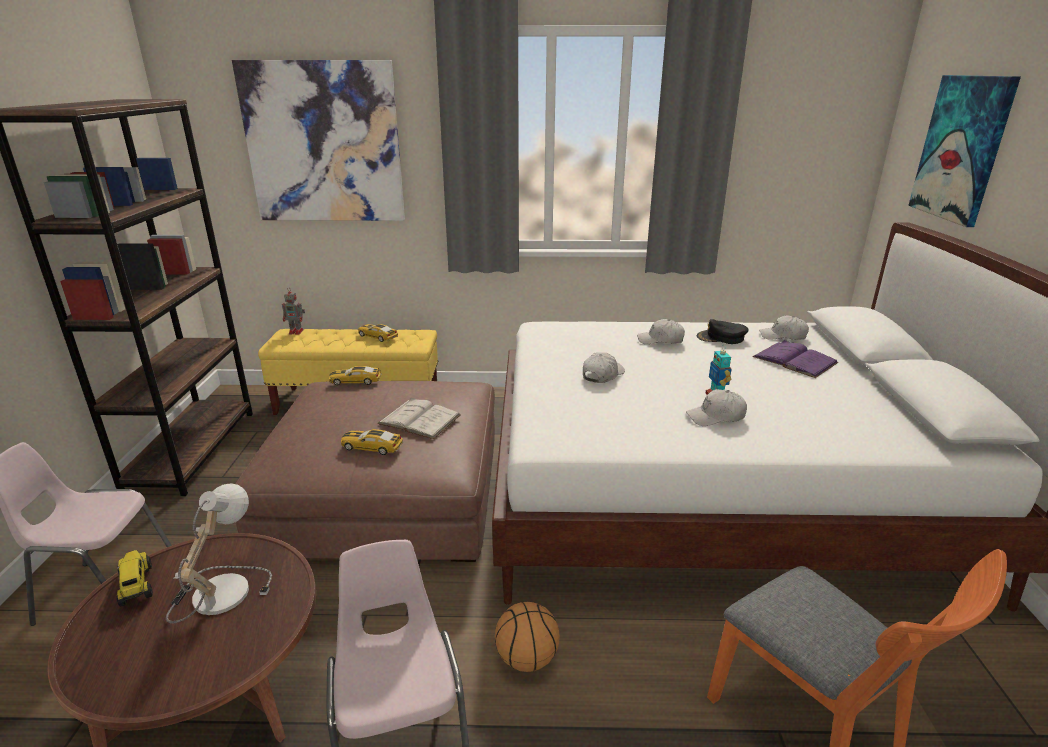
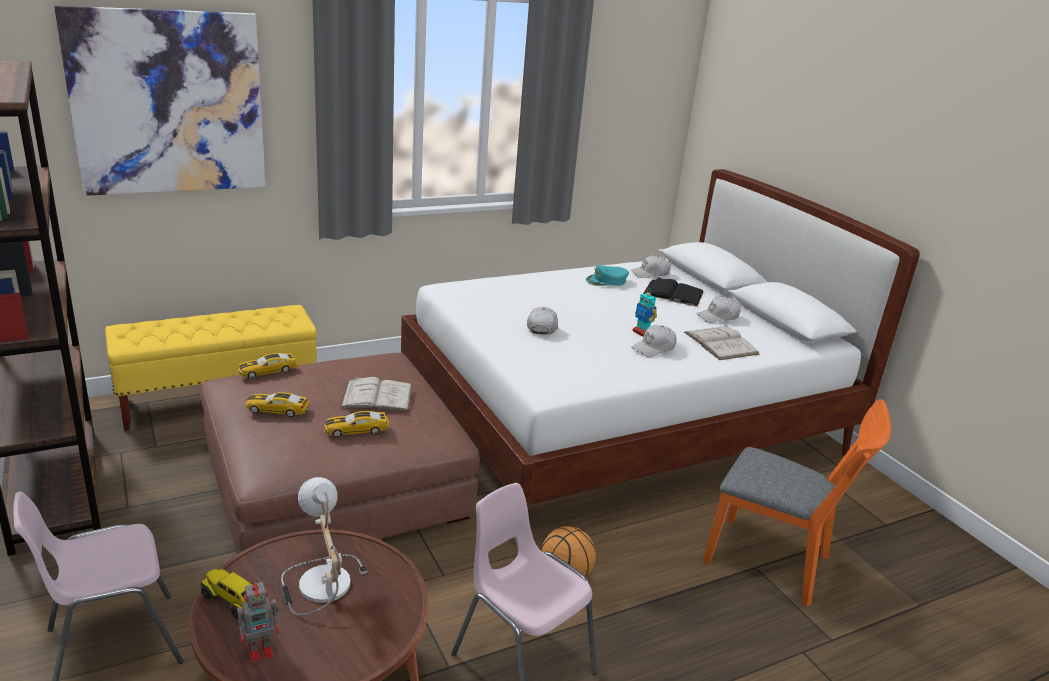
camera: 30 degrees left, 0 degrees up
toy robot [282,289,305,334] -> toy robot moved to [237,579,279,662]
toy car [358,324,398,342] -> toy car moved to [246,392,310,417]
white cap [637,319,685,344] -> white cap moved to [696,296,740,323]
black cap [697,319,748,344] -> turquoise cap [586,265,629,286]
purple book [753,340,838,378] -> black book [643,277,704,307]
picture [908,75,1021,227] -> none
none -> white book [684,325,760,360]

